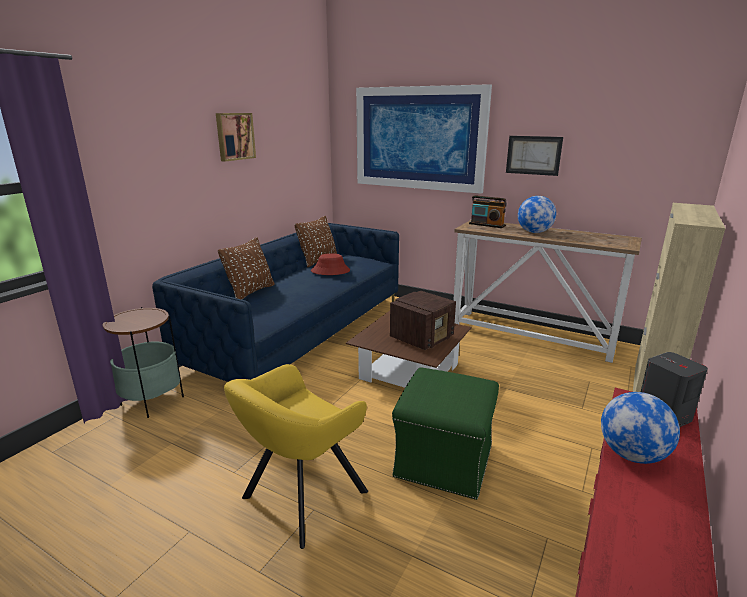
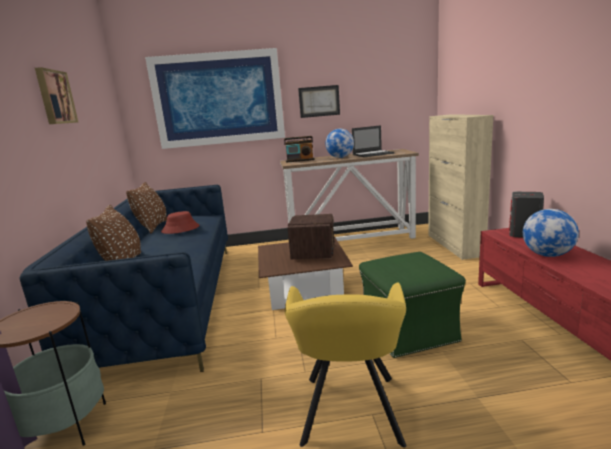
camera: 35 degrees left, 5 degrees down
none -> laptop [352,125,394,157]

